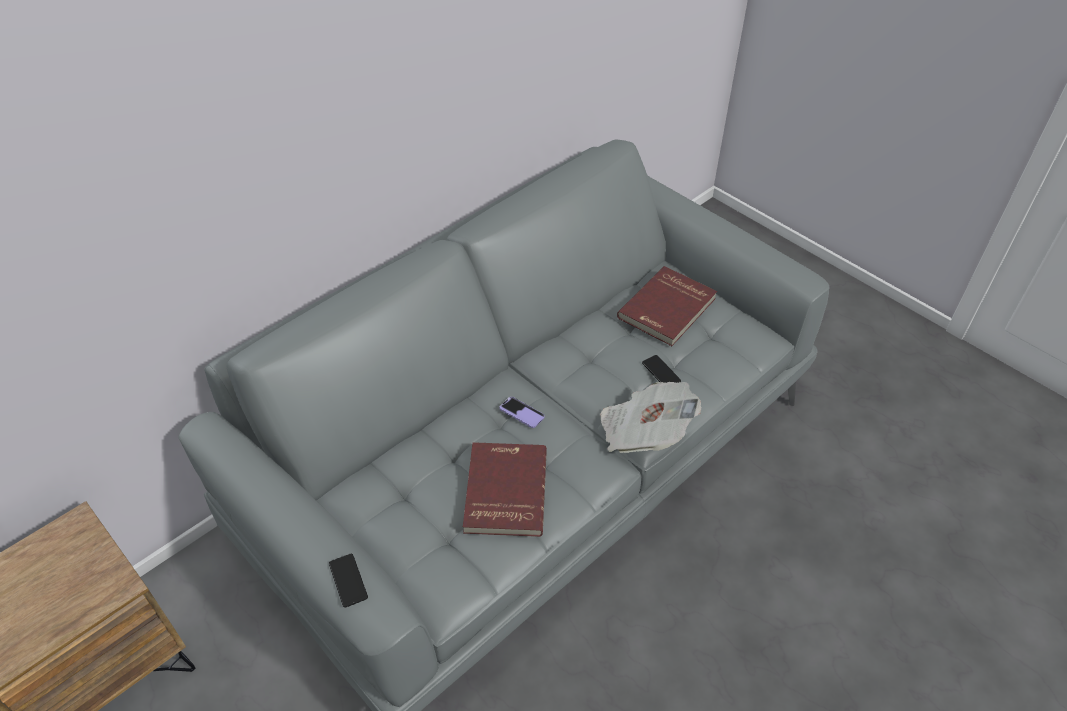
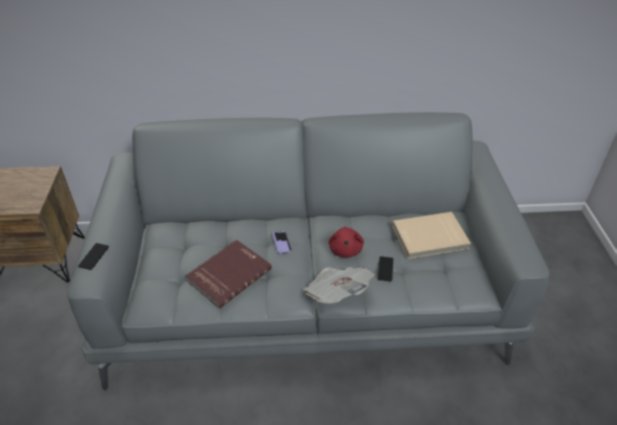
camera: 40 degrees right, 5 degrees down
red book [617,266,717,346] -> beige book [392,212,471,259]
none -> red plush toy [329,226,364,258]

